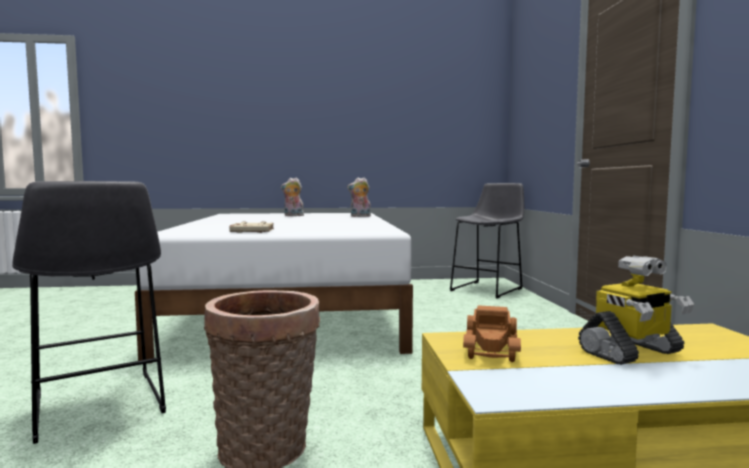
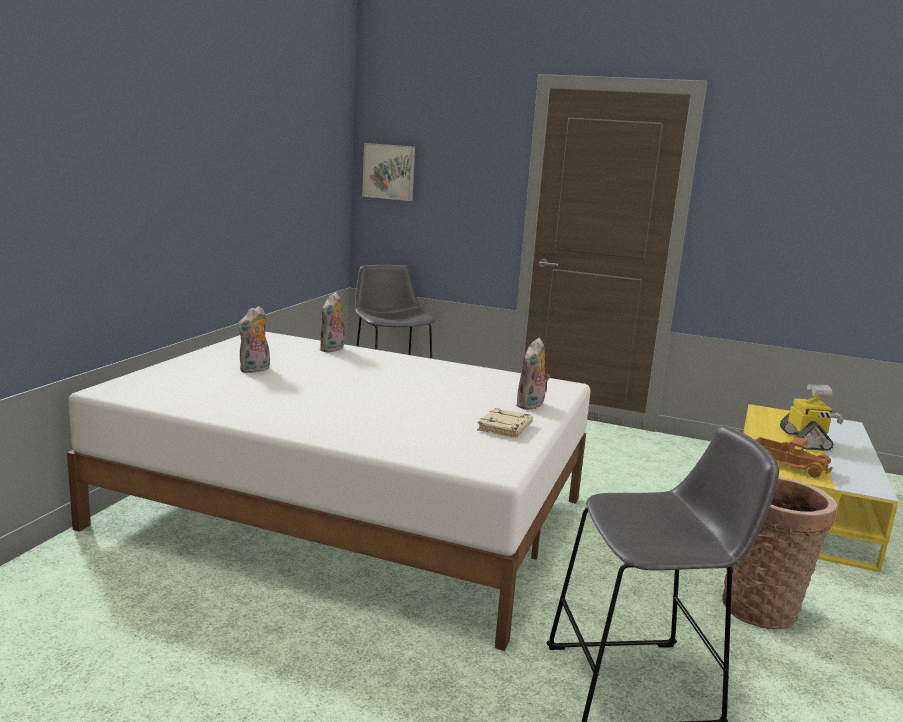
camera: 65 degrees left, 10 degrees up
none -> picture [362,143,415,201]
none -> plush toy [516,338,550,410]

